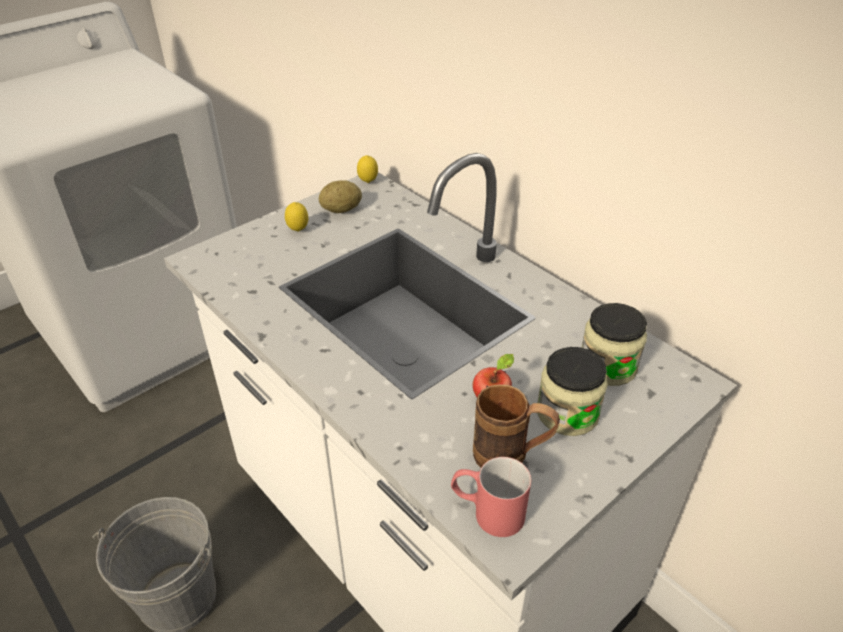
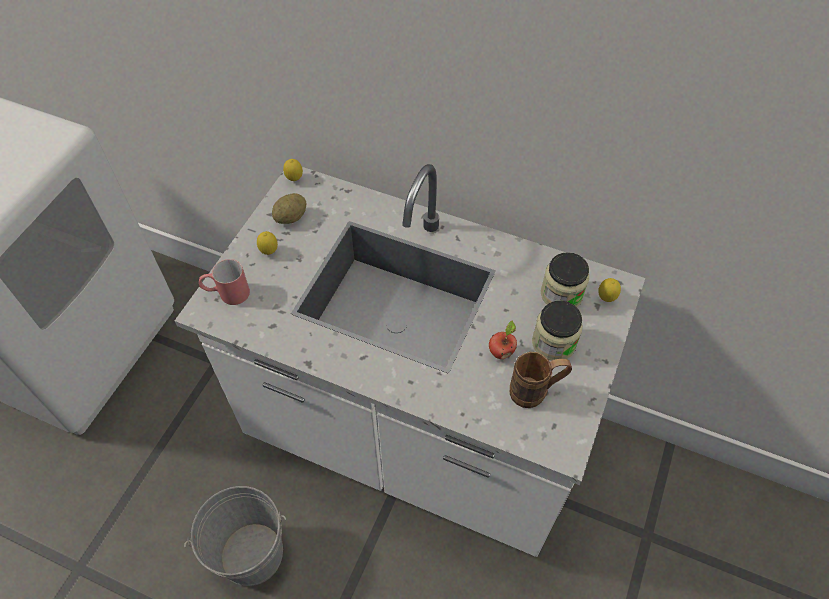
camera: 25 degrees left, 15 degrees up
red mug [451,457,531,537] -> red mug moved to [199,259,250,305]
none -> lemon [598,278,621,302]

